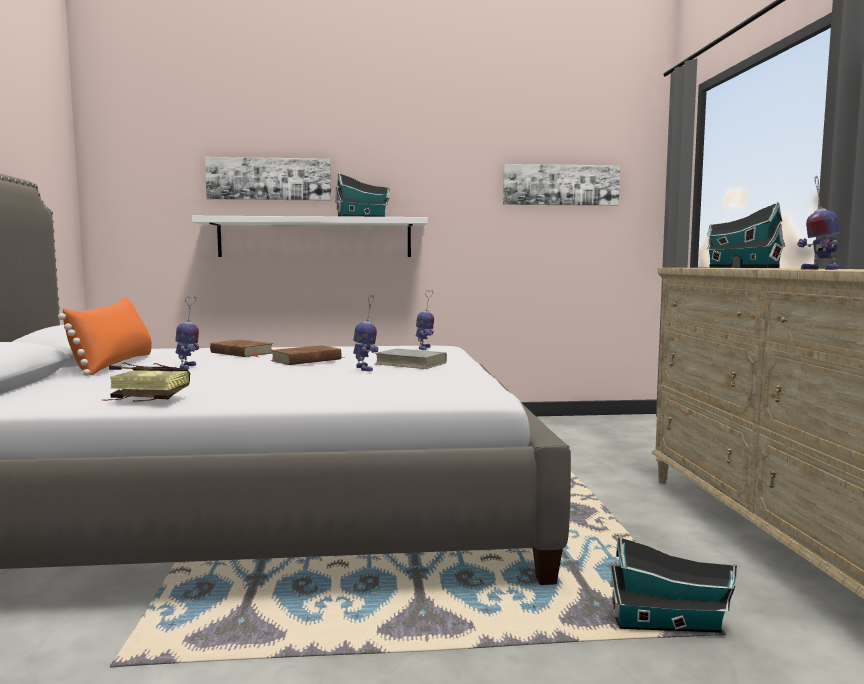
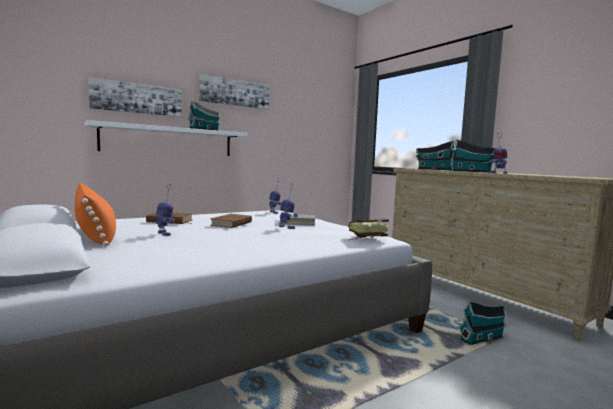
camera: 30 degrees left, 0 degrees up
book [103,362,190,402] -> book moved to [349,218,389,240]
picture [503,164,620,206] -> picture moved to [199,74,269,109]
none -> toy house [451,139,497,173]

